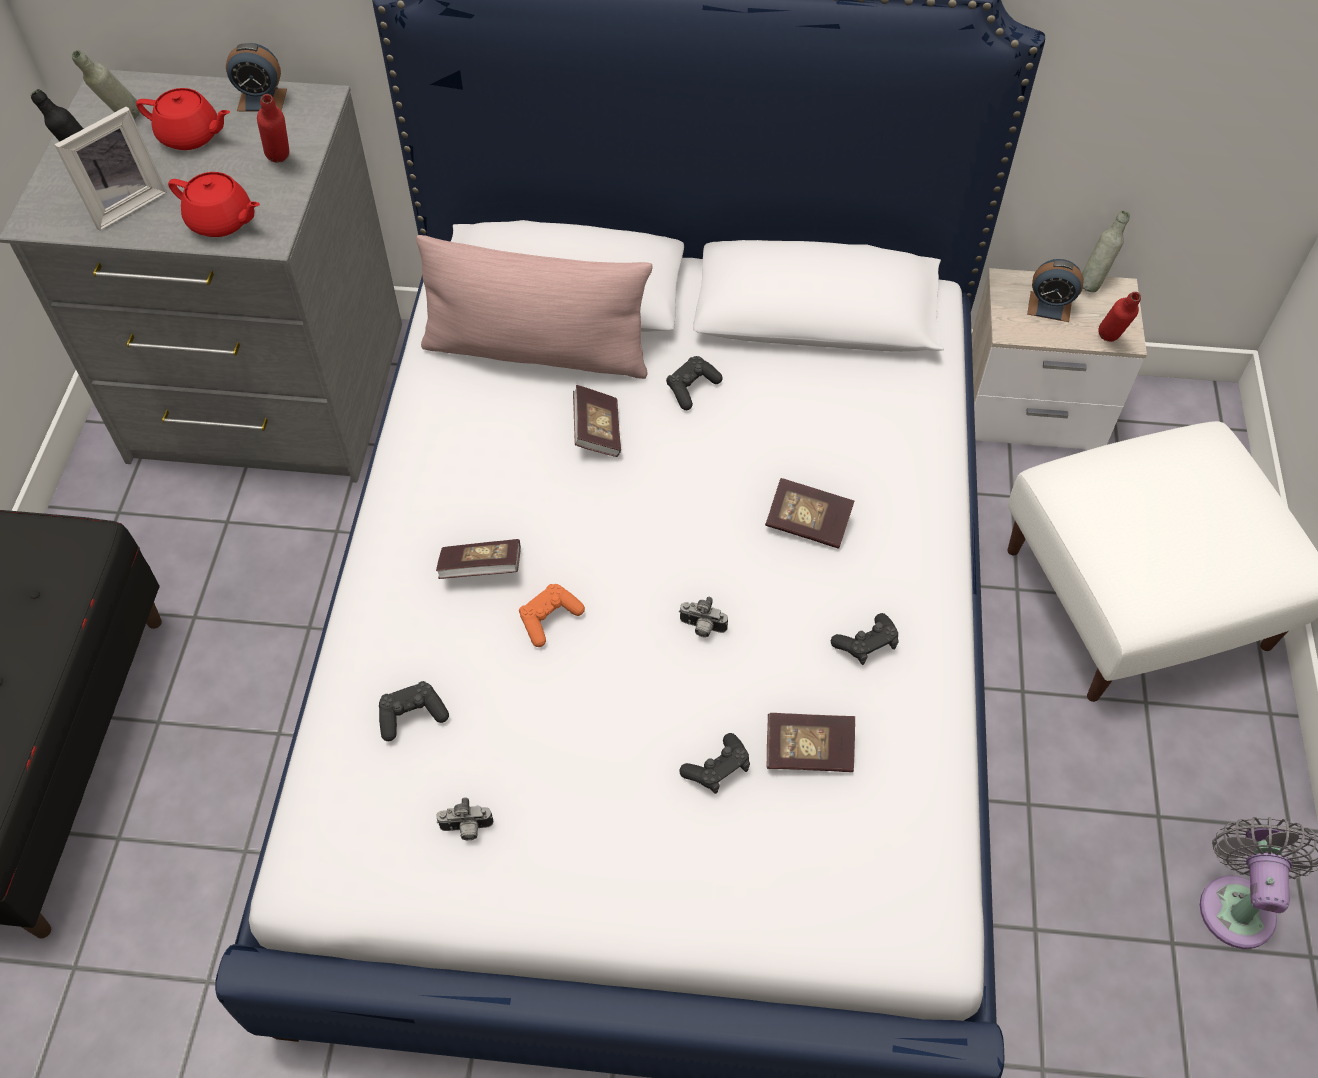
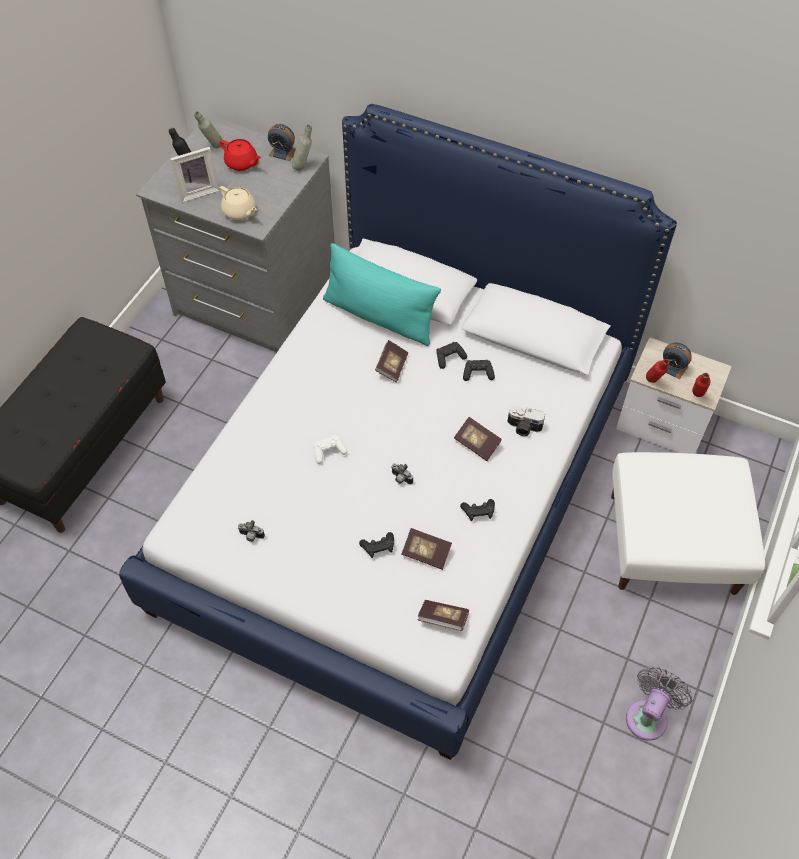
camera: 20 degrees right, 0 degrees up
red teapot [168,172,260,237] -> beige teapot [220,186,257,220]
red bottle [257,94,289,163] -> red bottle moved to [646,359,669,383]
black game controller [379,681,449,741] -> black game controller moved to [463,360,495,381]
pink pillow [416,235,653,379] -> turquoise pillow [323,243,441,346]
book [436,539,521,579] -> book moved to [418,600,469,631]
orange game controller [519,584,585,647] -> white game controller [314,435,347,464]
grey bottle [1082,211,1130,292] -> grey bottle moved to [292,125,312,171]
none -> camera [507,406,545,436]

